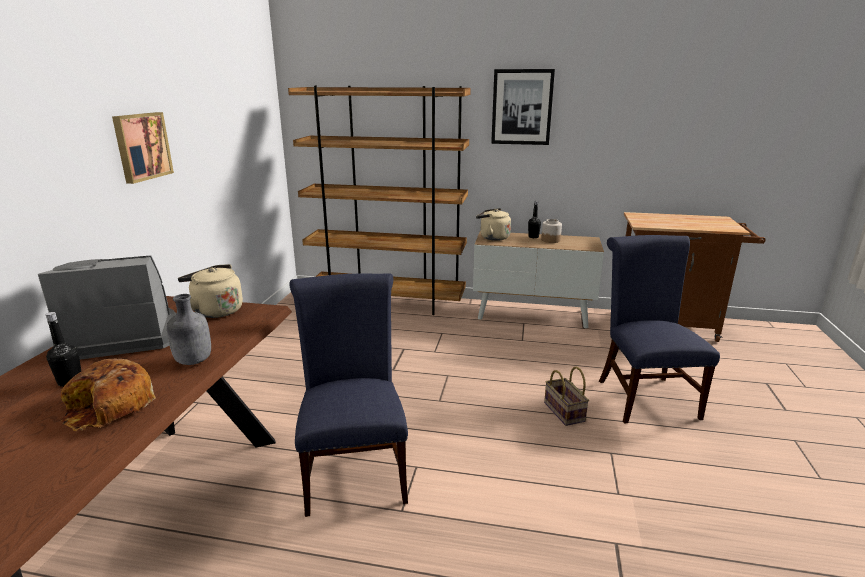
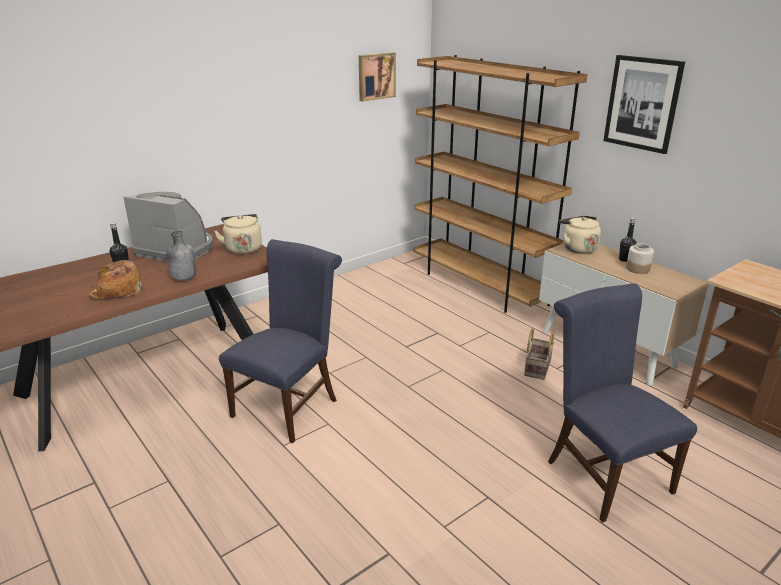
camera: 40 degrees right, 5 degrees up
picture [112,112,174,184] -> picture moved to [359,52,396,102]
basket [544,366,589,426] -> basket moved to [524,328,554,380]
blue chair [599,235,720,423] -> blue chair turned 60 degrees counterclockwise [548,283,697,523]

